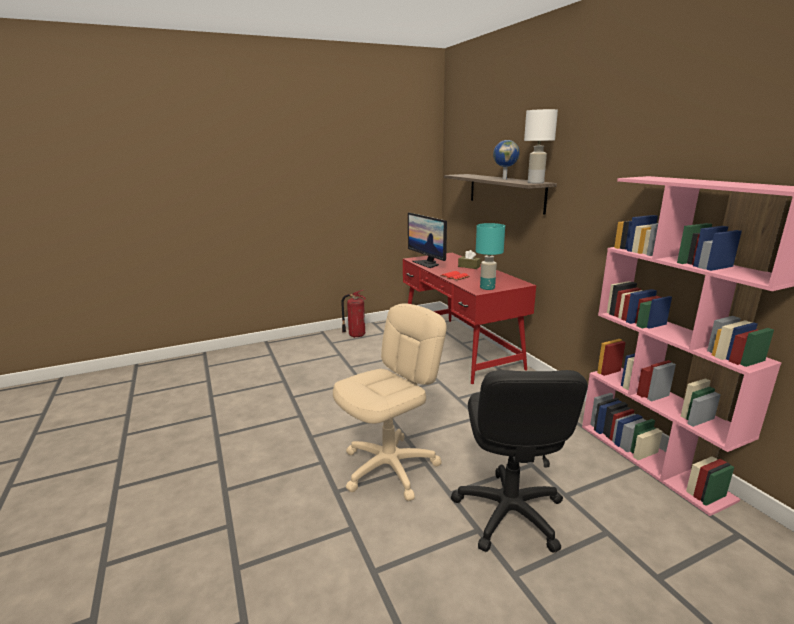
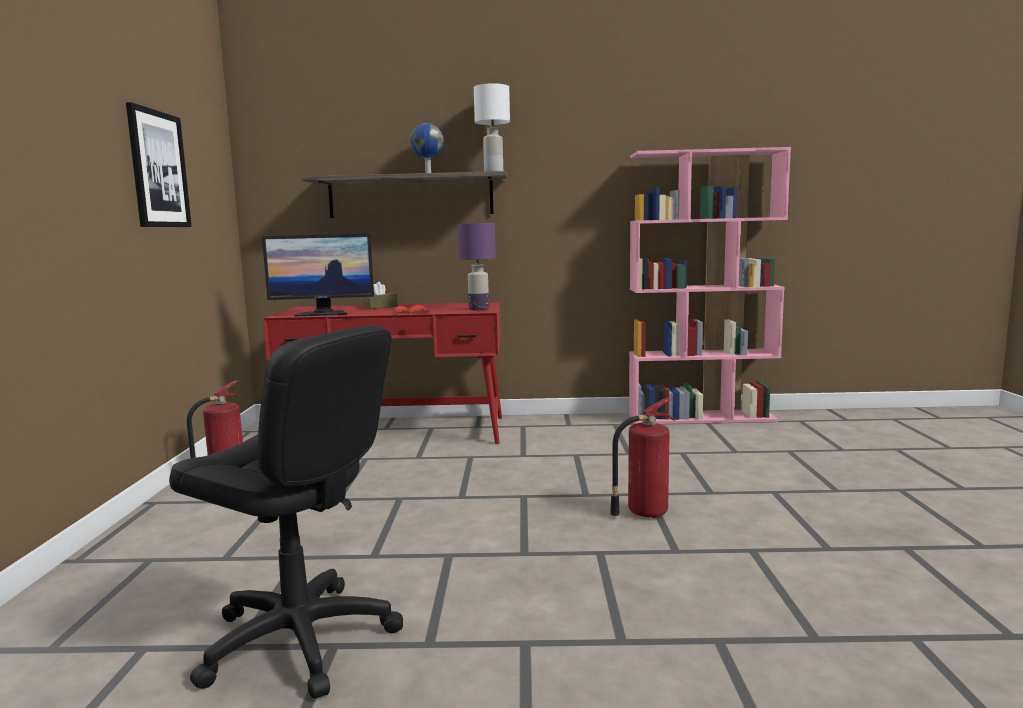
camera: 65 degrees left, 10 degrees down
beige office chair [333,304,447,501] -> fire extinguisher [610,398,675,518]
black office chair [451,370,588,553] -> black office chair moved to [169,325,403,699]
turquoise table lamp [476,223,505,290] -> purple table lamp [458,223,496,310]
none -> picture [126,102,192,227]

